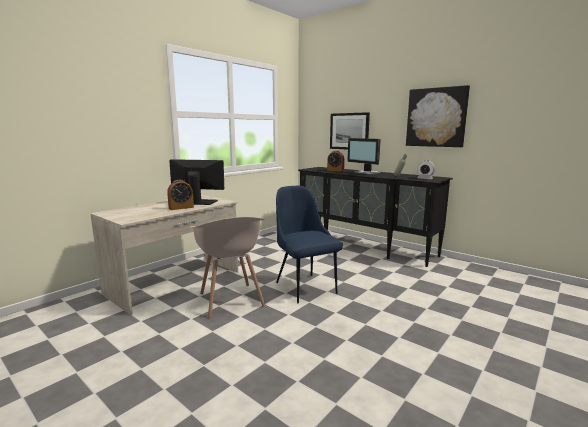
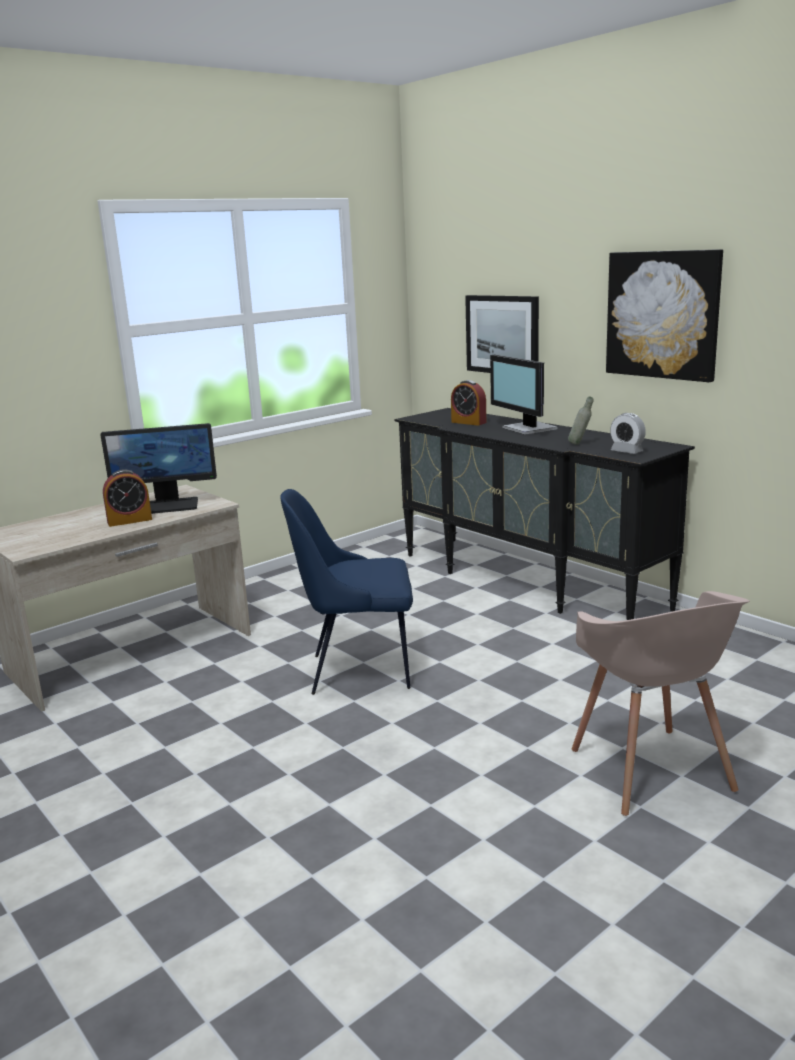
camera: 10 degrees right, 5 degrees up
monitor [169,159,224,205] -> monitor turned 150 degrees clockwise [100,423,217,514]
beige chair [189,217,265,318] -> beige chair moved to [572,591,750,816]
blue chair [276,186,343,303] -> blue chair turned 75 degrees counterclockwise [281,489,413,695]

